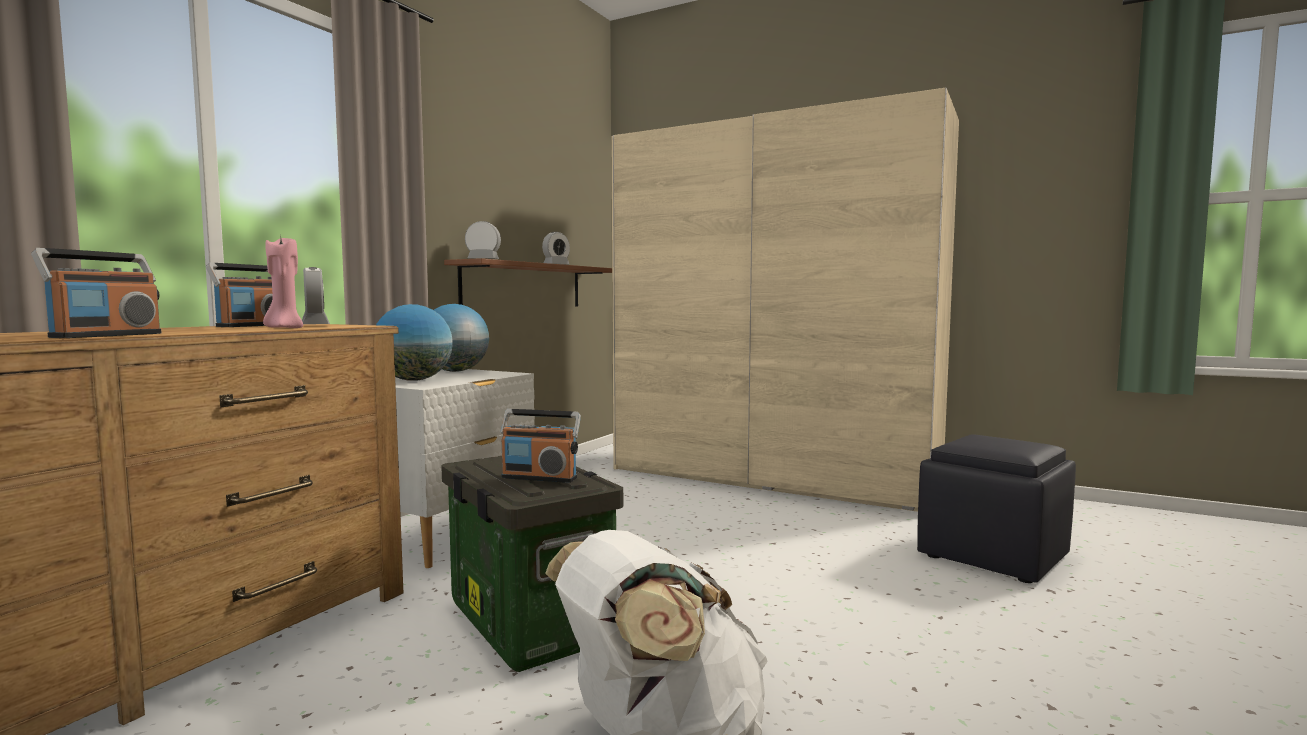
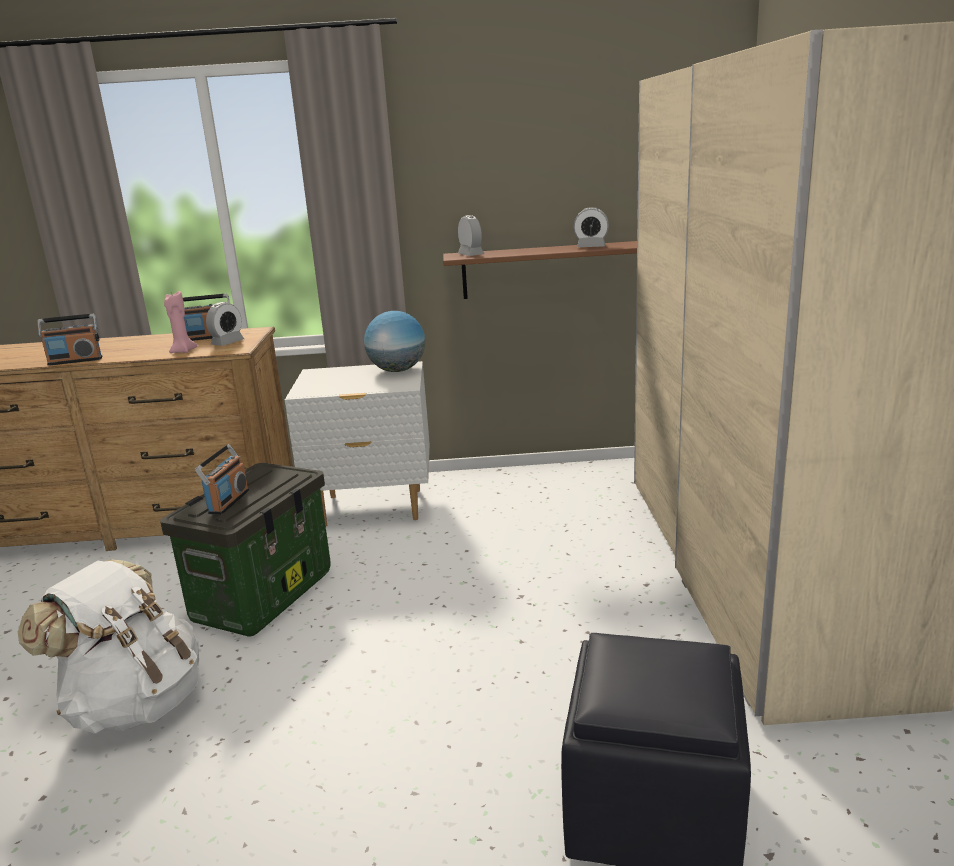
camera: 60 degrees right, 15 degrees up
globe [376,304,453,381] -> none
radio [500,409,581,483] -> radio turned 150 degrees counterclockwise [195,444,249,515]

